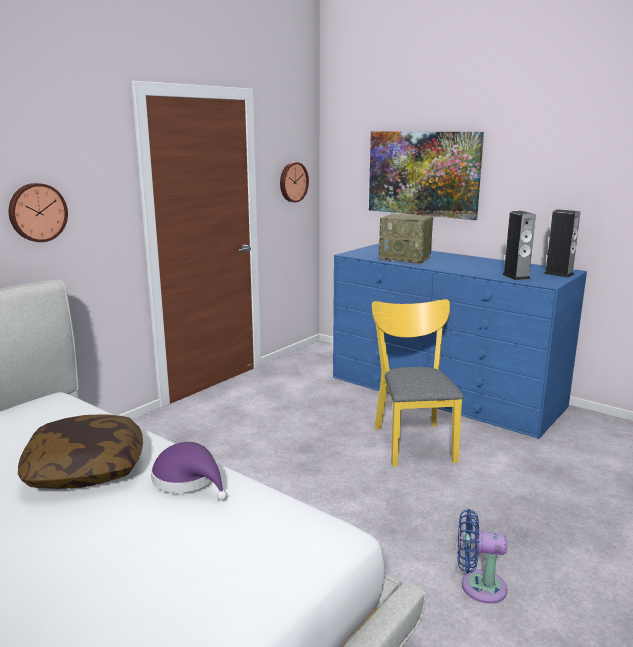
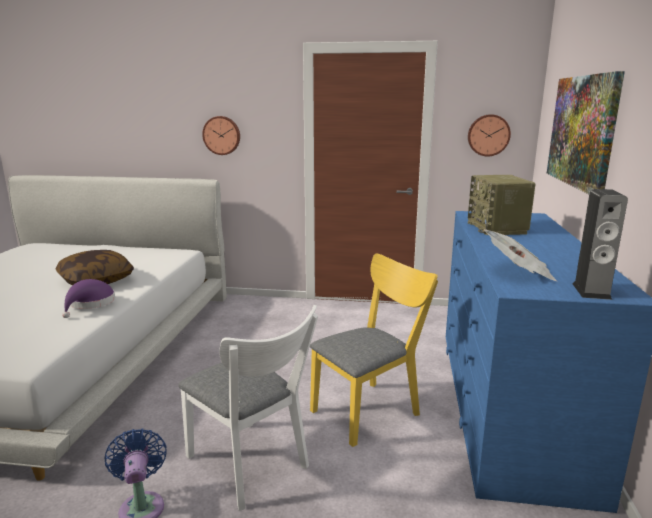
camera: 60 degrees right, 0 degrees up
speaker [502,211,536,280] -> newspaper [484,229,557,281]
none -> white chair [178,305,318,511]

